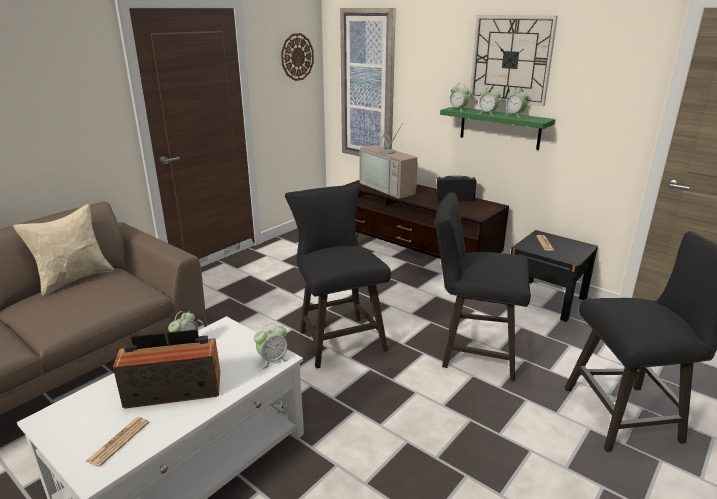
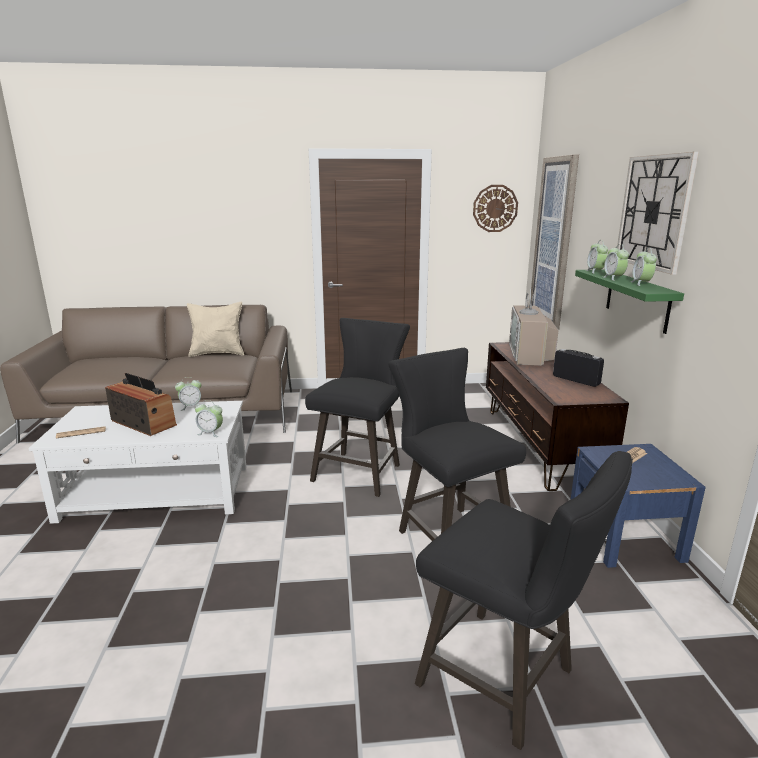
camera: 45 degrees right, 5 degrees down
black nightstand [511,230,598,322] -> blue nightstand [571,444,706,568]

